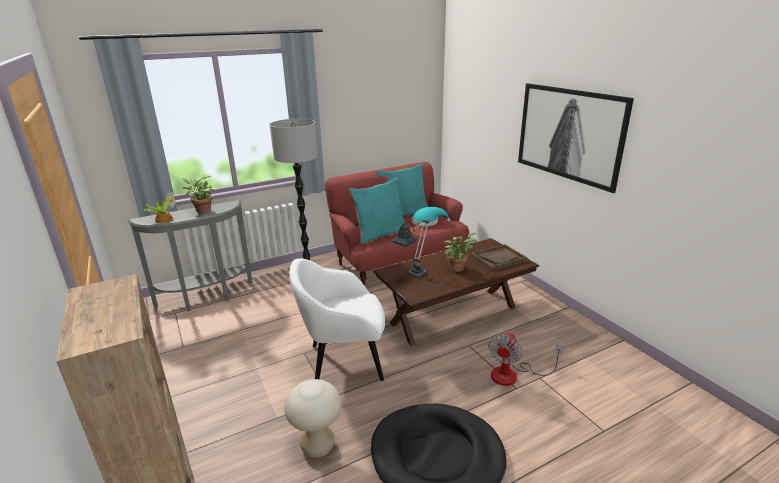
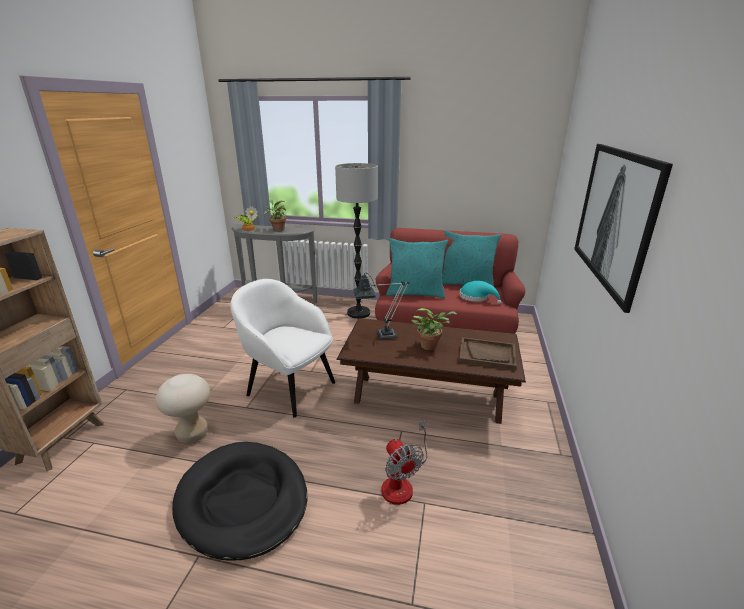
camera: 40 degrees right, 0 degrees up
fan [488,332,563,386] -> fan turned 90 degrees counterclockwise [381,420,427,505]

